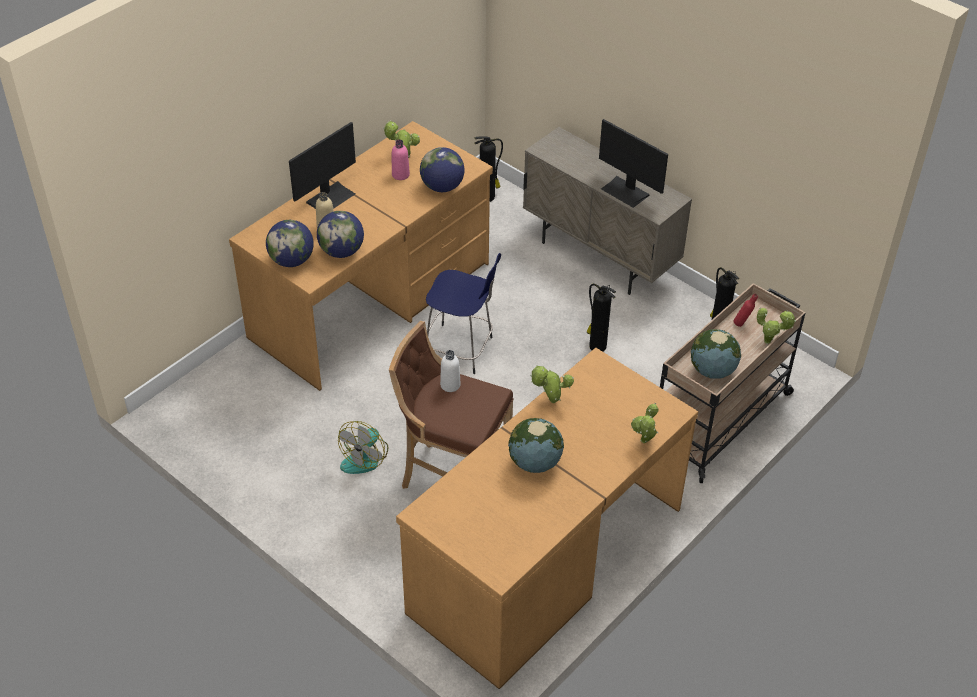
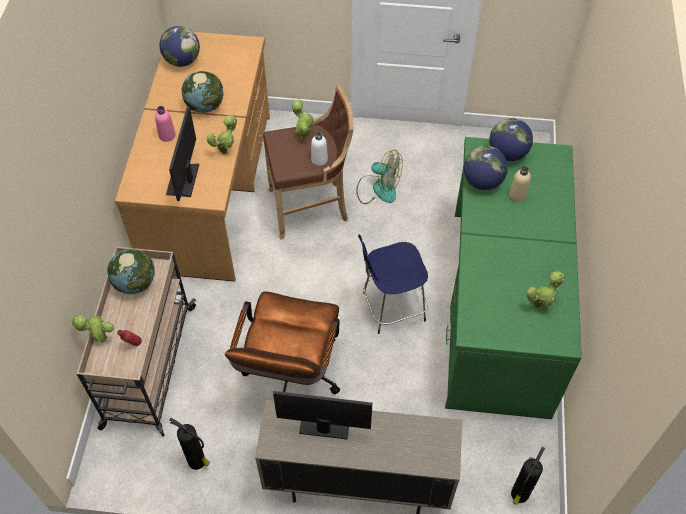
camera: 145 degrees right, 10 degrees up
brown desk [229,121,493,391] -> green desk [445,137,582,419]
monitor [289,122,356,209] -> monitor moved to [166,106,199,201]
fan [338,421,388,474] -> fan turned 120 degrees clockwise [356,149,403,204]
pink bottle [392,140,410,180] -> pink bottle moved to [155,106,175,142]
globe [420,147,465,192] -> globe moved to [160,26,200,67]
fire extinguisher [587,284,616,352] -> brown office chair [225,291,340,394]
potted plant [631,402,658,443] -> potted plant moved to [292,99,314,139]

